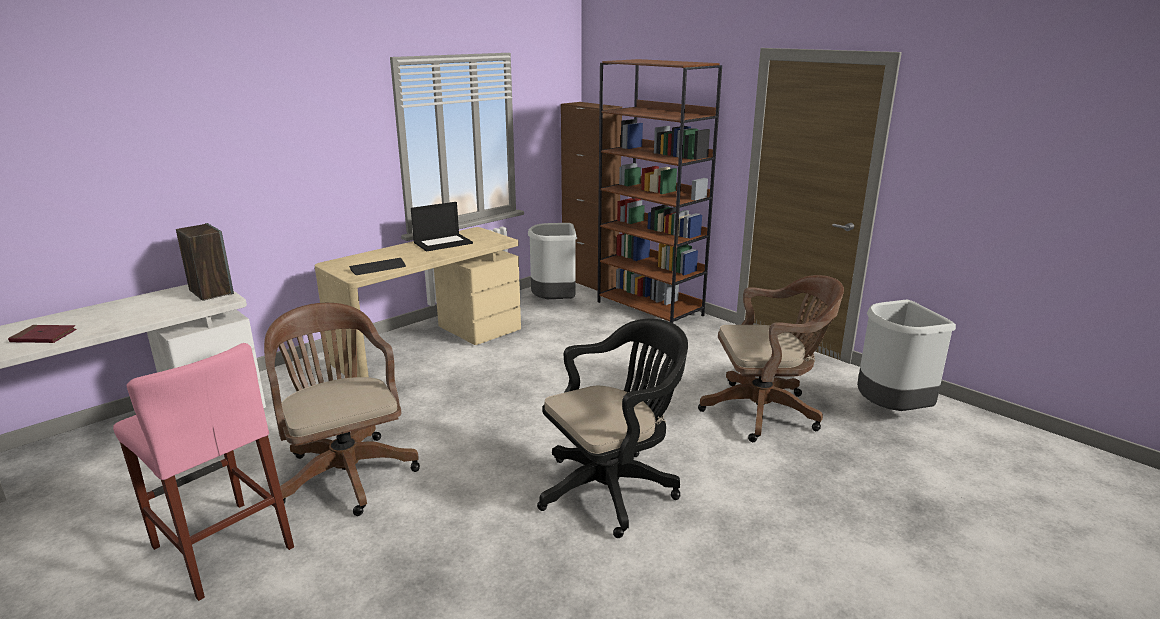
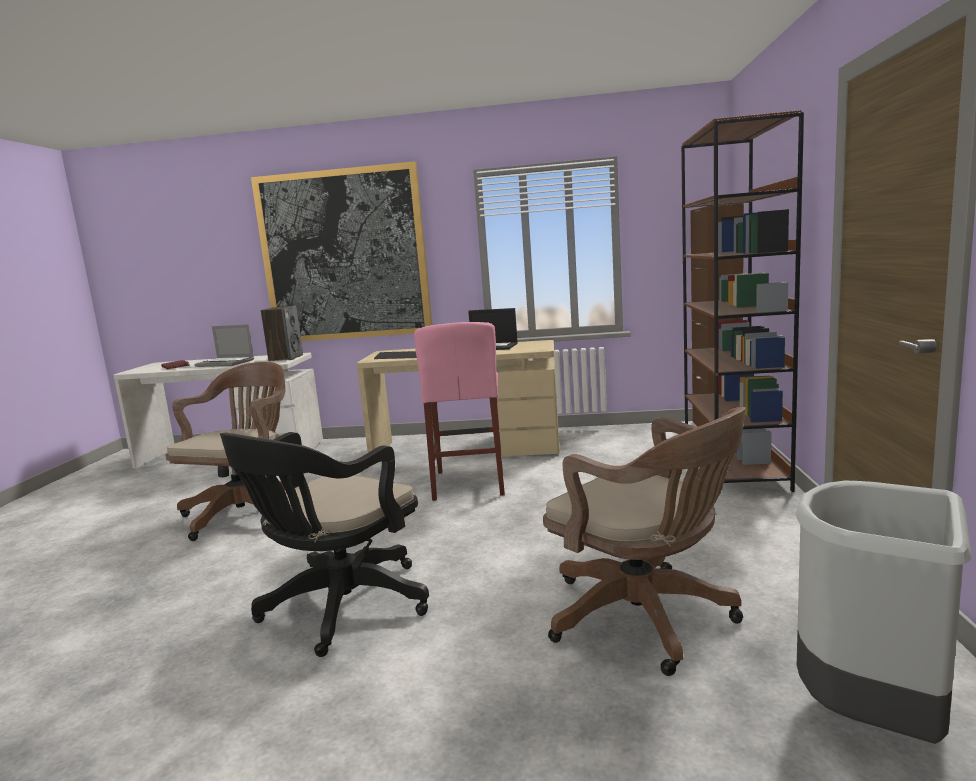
camera: 50 degrees right, 10 degrees down
pink stool [113,343,294,601] -> pink stool moved to [414,322,505,501]
grey trash can [528,223,577,299] -> none
black office chair [537,319,688,538] -> black office chair turned 105 degrees clockwise [220,432,429,657]
none -> laptop [194,324,254,367]
none -> picture [251,161,432,341]

